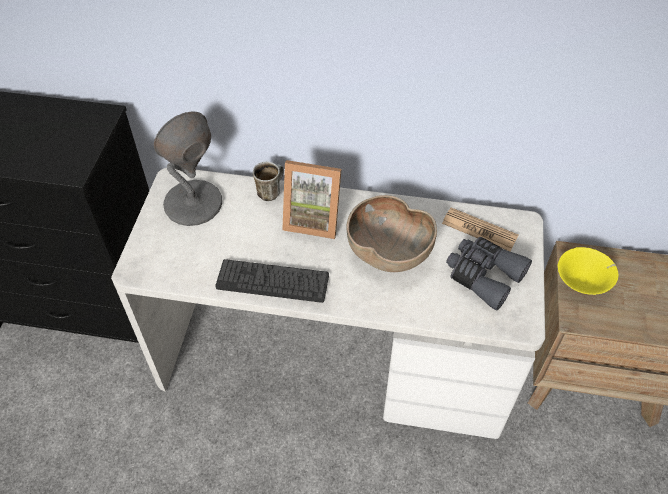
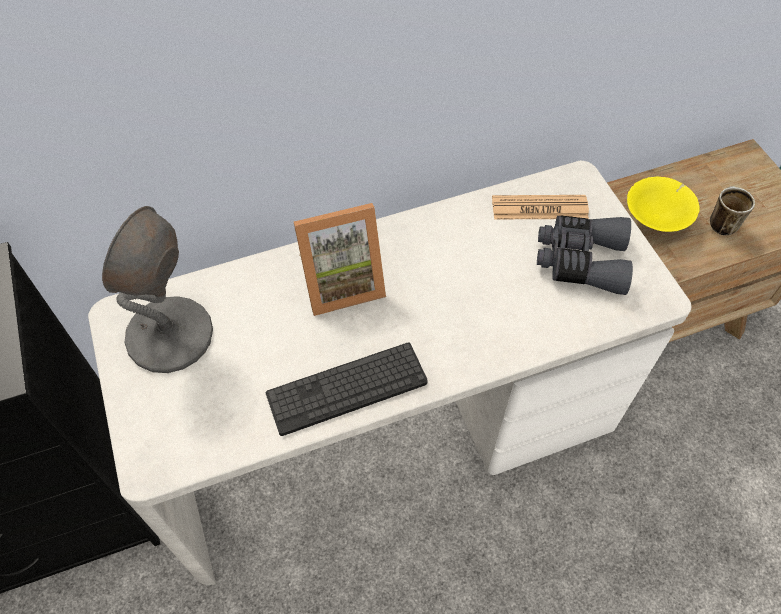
camera: 30 degrees left, 5 degrees up
mug [253,162,284,201] -> mug moved to [710,186,755,236]
brown bowl [346,195,437,272] -> none

